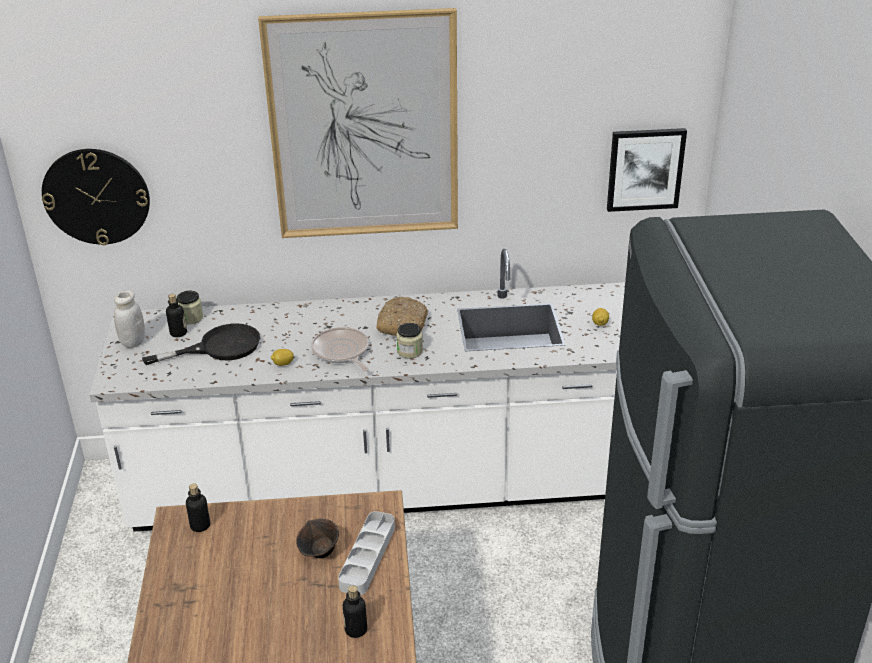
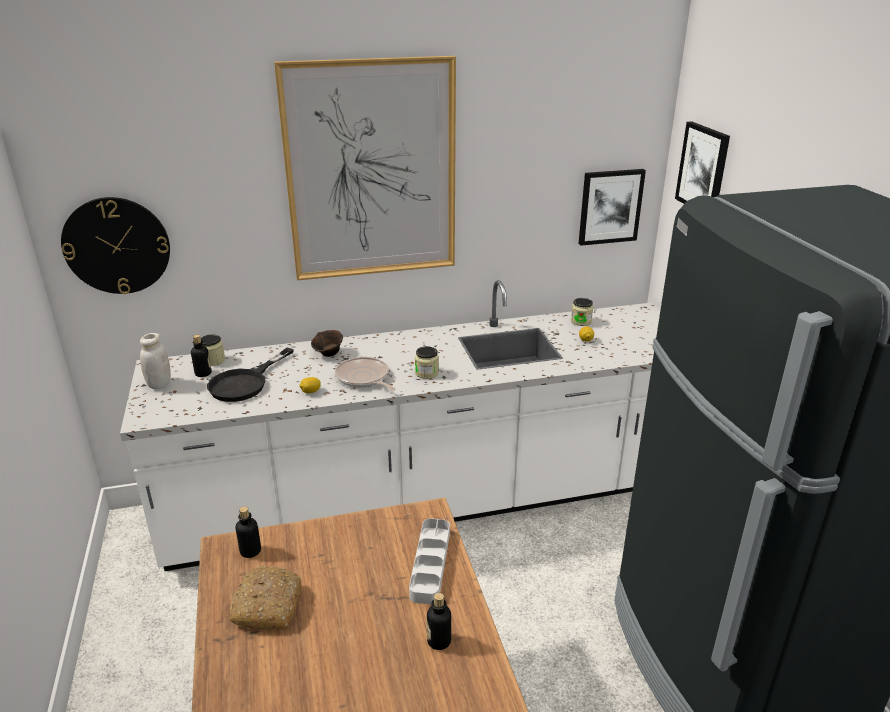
camera: 10 degrees left, 5 degrees down
black frying pan [142,323,260,365] -> black frying pan turned 150 degrees clockwise [207,348,294,402]
brown bowl [296,519,339,558] -> brown bowl moved to [311,330,343,357]
bread [376,297,428,336] -> bread moved to [230,566,301,629]
none -> jar [571,298,593,326]
none -> picture [675,121,730,204]

